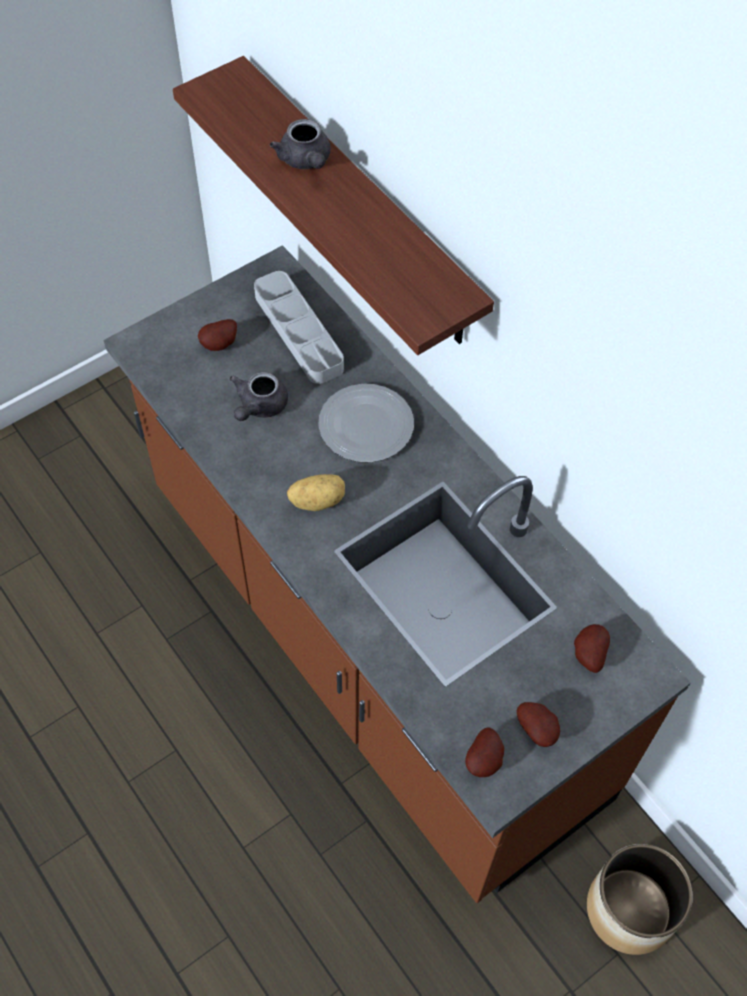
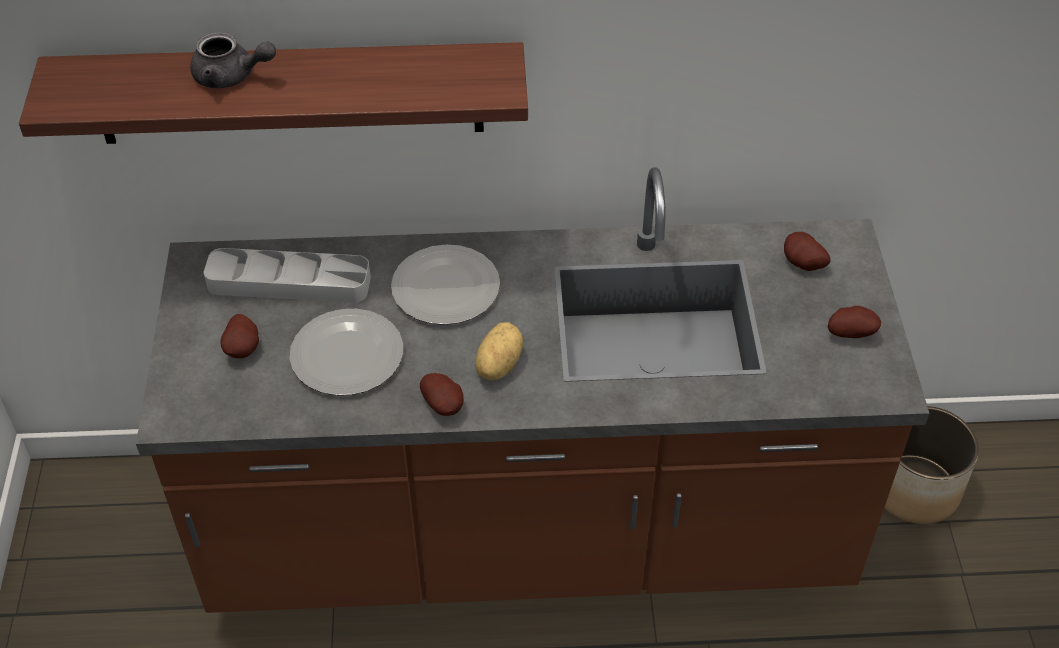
camera: 55 degrees left, 10 degrees down
grey teapot [230,372,288,421] -> plate [290,309,403,396]
potato [465,727,504,777] -> potato moved to [420,373,464,416]

